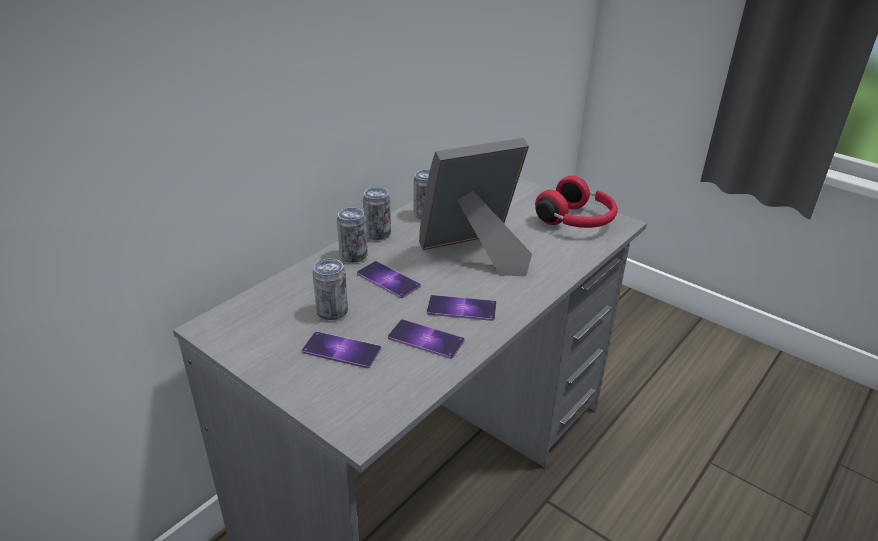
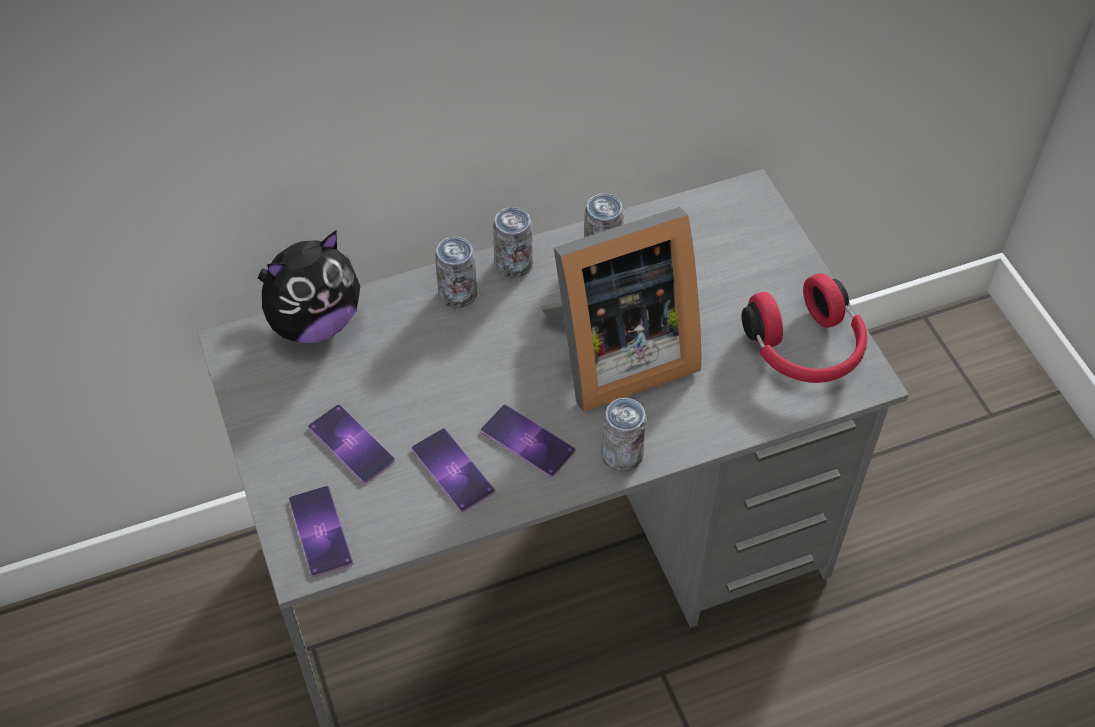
camera: 30 degrees right, 20 degrees up
can [312,258,348,320] -> can moved to [601,398,647,472]
phone [357,261,421,298] -> phone moved to [288,486,353,577]
picture frame [419,138,532,277] -> picture frame turned 150 degrees clockwise [540,207,701,412]
none -> plush toy [258,231,360,344]

